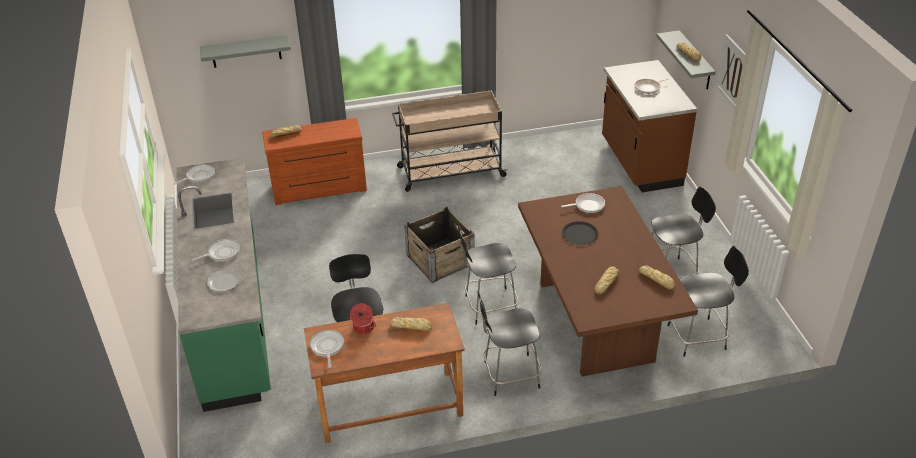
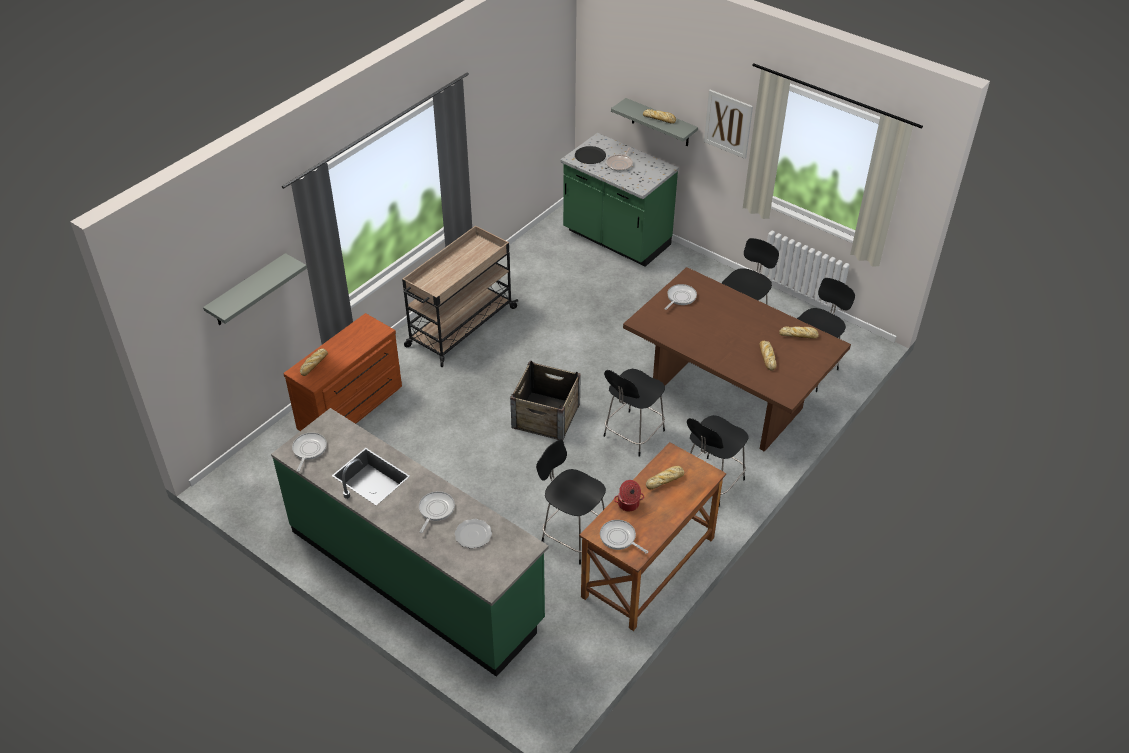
camera: 40 degrees left, 5 degrees up
black plate [562,221,598,245] -> black plate moved to [575,146,606,164]
brown counter [602,60,697,192] -> green counter [560,133,679,267]

